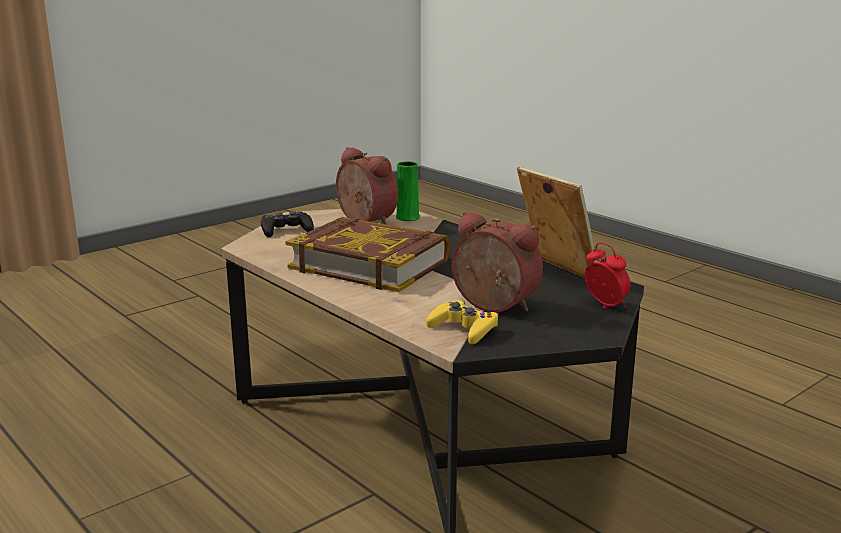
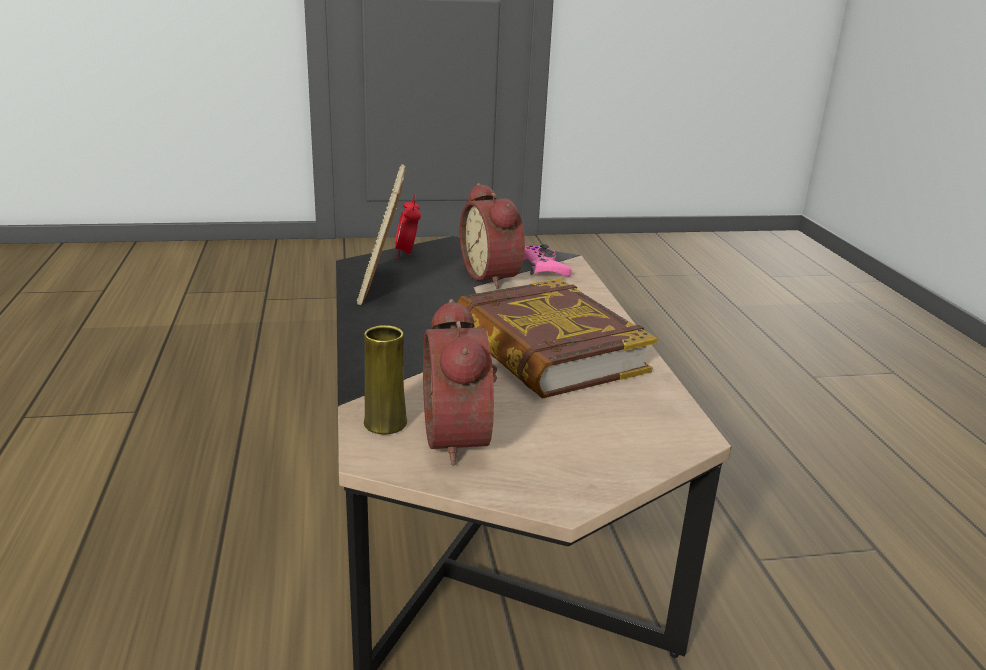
camera: 150 degrees left, 5 degrees up
black game controller [261,211,314,237] -> none
green vase [396,161,420,221] -> yellow vase [364,325,407,435]
yellow game controller [426,300,499,344] -> pink game controller [524,244,572,277]

